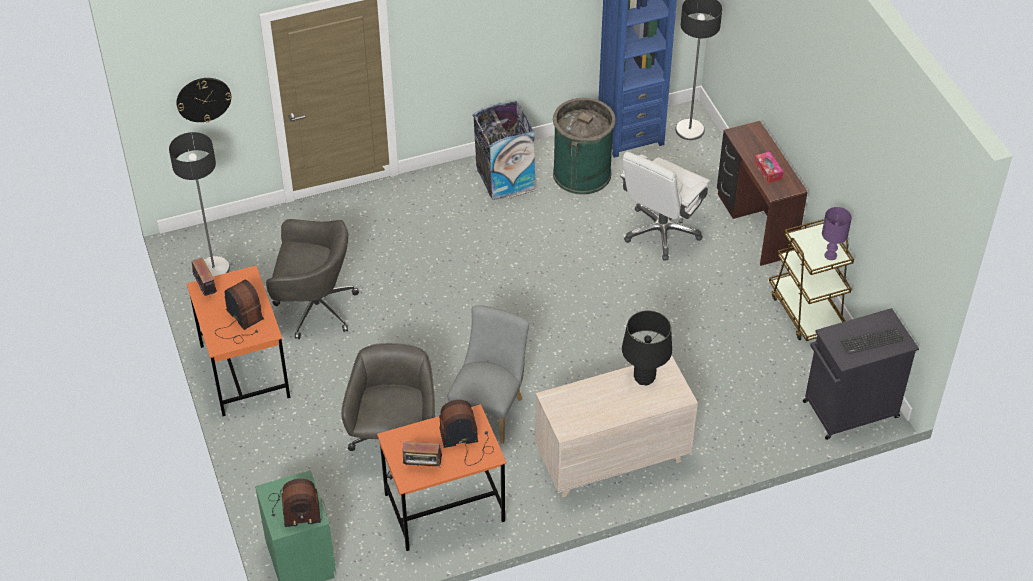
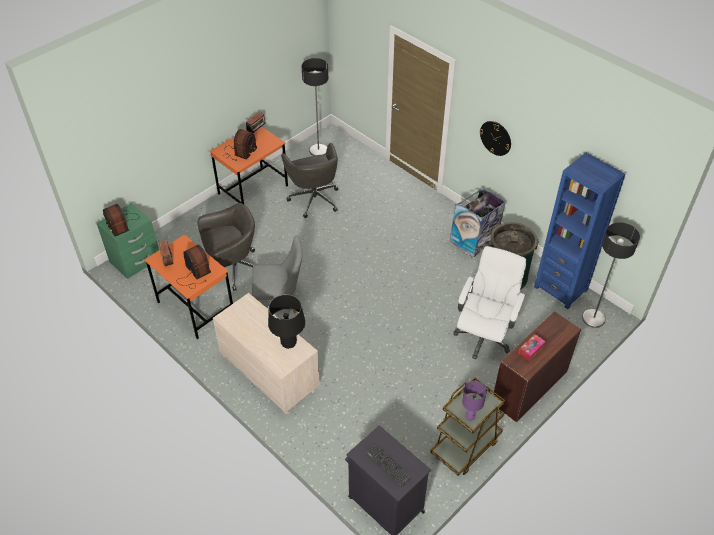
camera: 65 degrees right, 0 degrees up
wall clock [176,78,231,122] -> wall clock moved to [479,121,511,156]
white office chair [620,152,711,260] -> white office chair turned 105 degrees clockwise [453,246,526,359]

